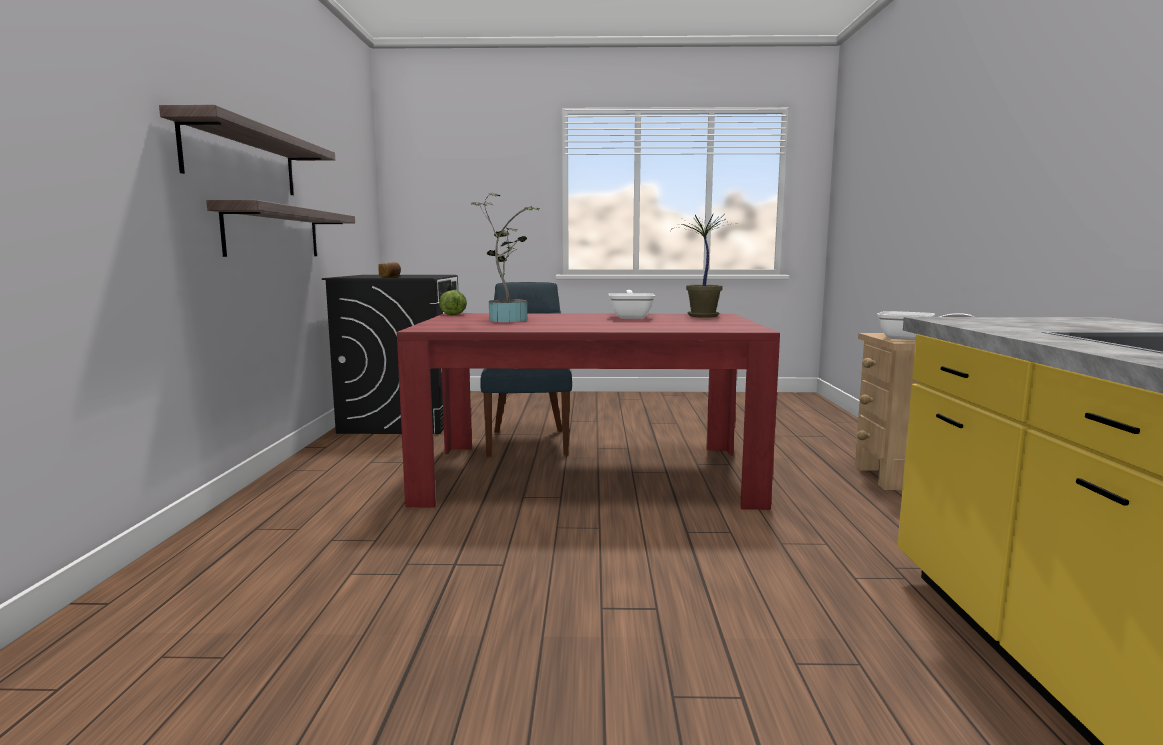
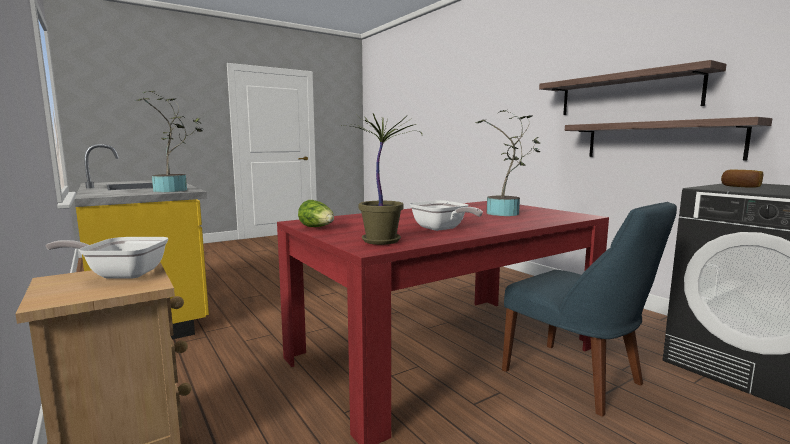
camera: 145 degrees right, 0 degrees up
lettuce [439,290,467,315] -> lettuce moved to [298,200,334,227]
none -> potted plant [137,90,204,192]

